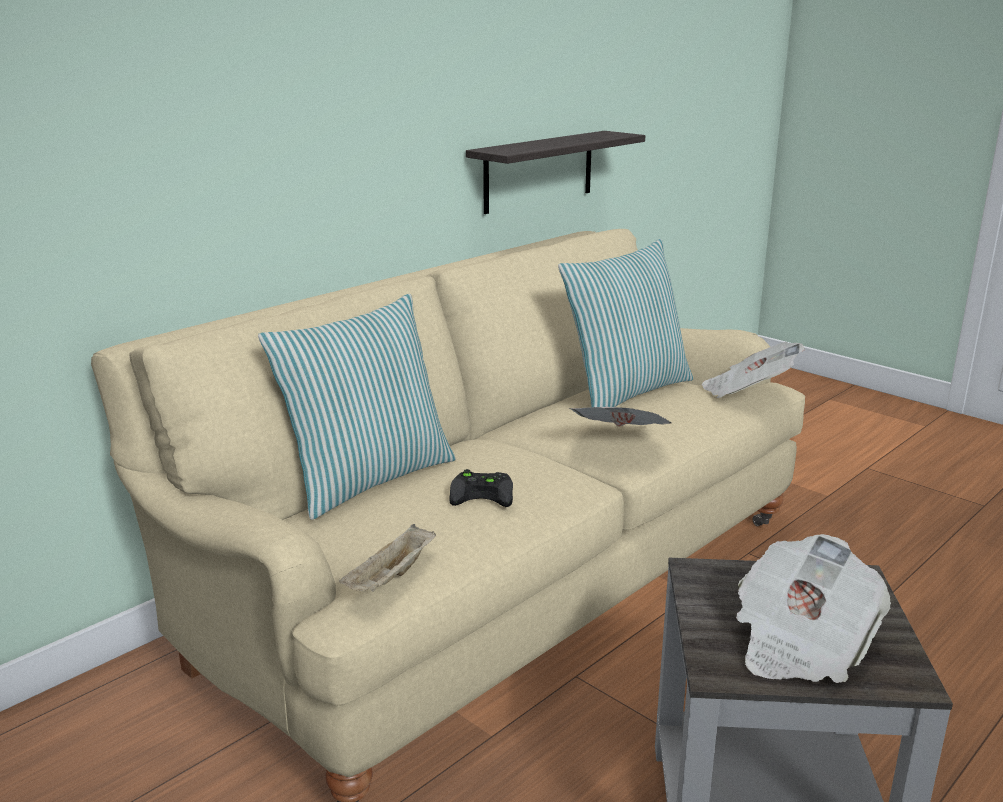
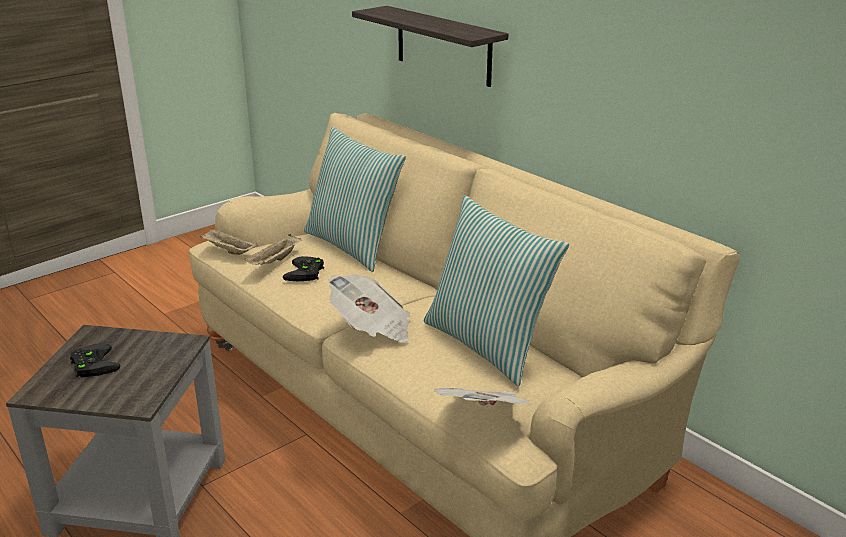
camera: 95 degrees right, 5 degrees up
shelf [466,131,645,214] -> shelf moved to [352,6,508,87]
newspaper [736,534,891,683] -> black game controller [70,343,120,377]
none -> beige tray [244,234,301,265]

